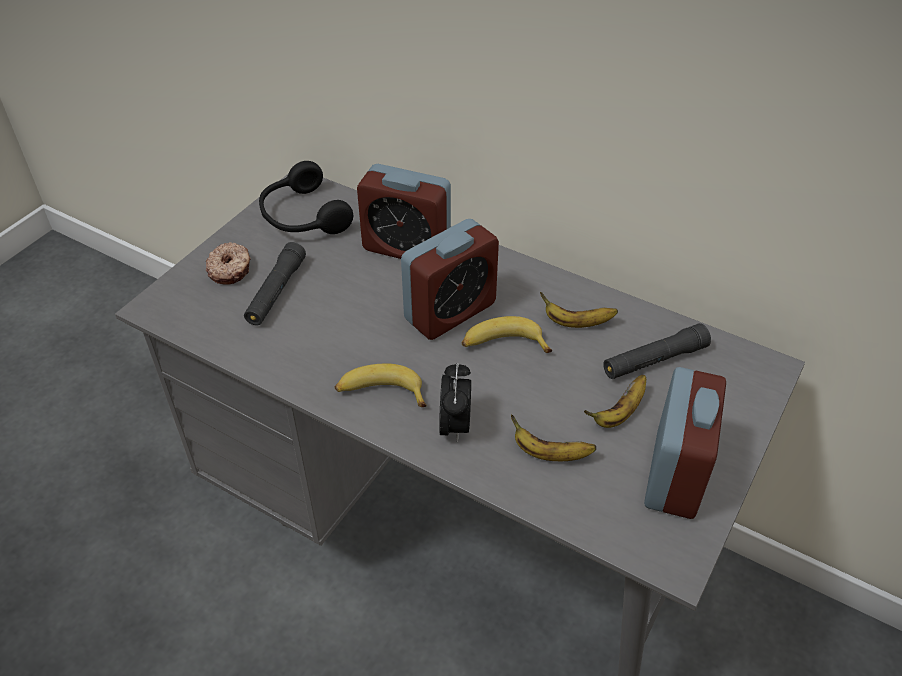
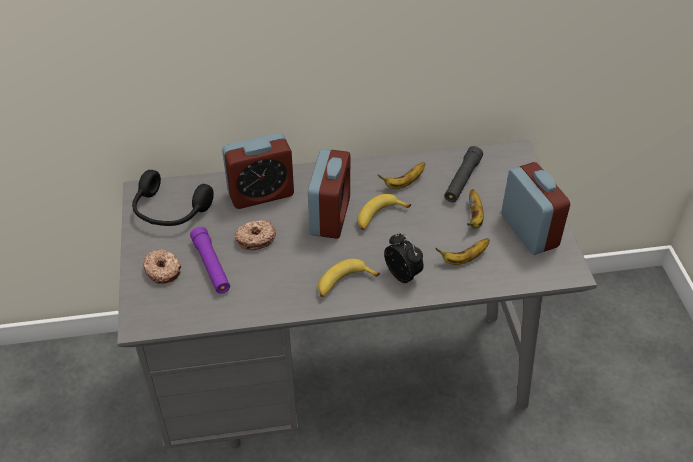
camera: 40 degrees left, 0 degrees up
black flashlight [244,242,306,326] -> purple flashlight [190,227,230,294]
none -> donut [235,220,276,250]

